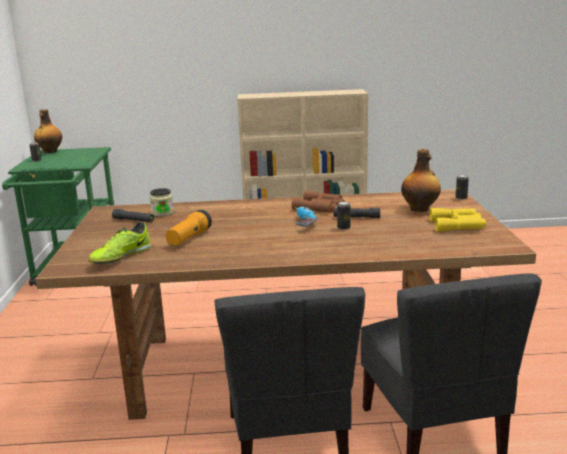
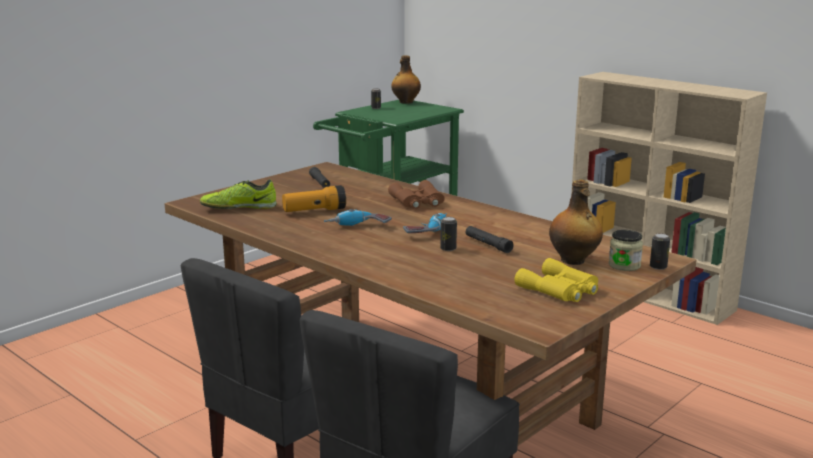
camera: 45 degrees right, 0 degrees up
jar [150,188,174,217] -> jar moved to [609,230,643,271]
brown binoculars [292,190,344,212] -> brown binoculars moved to [388,180,445,209]
none -> power drill [324,209,392,226]

